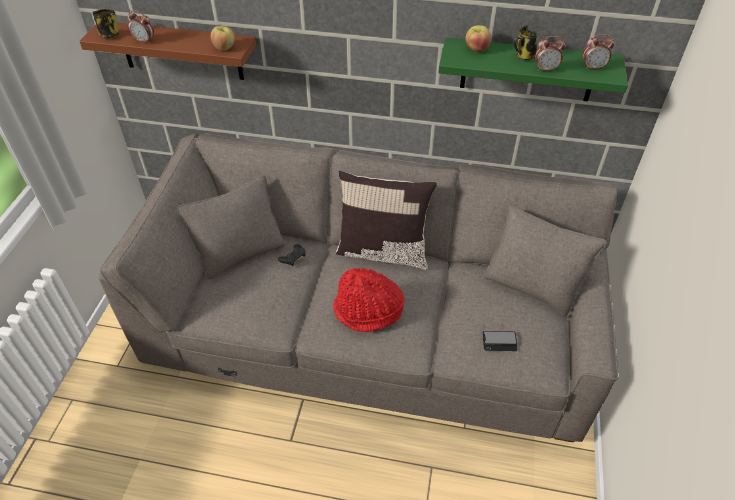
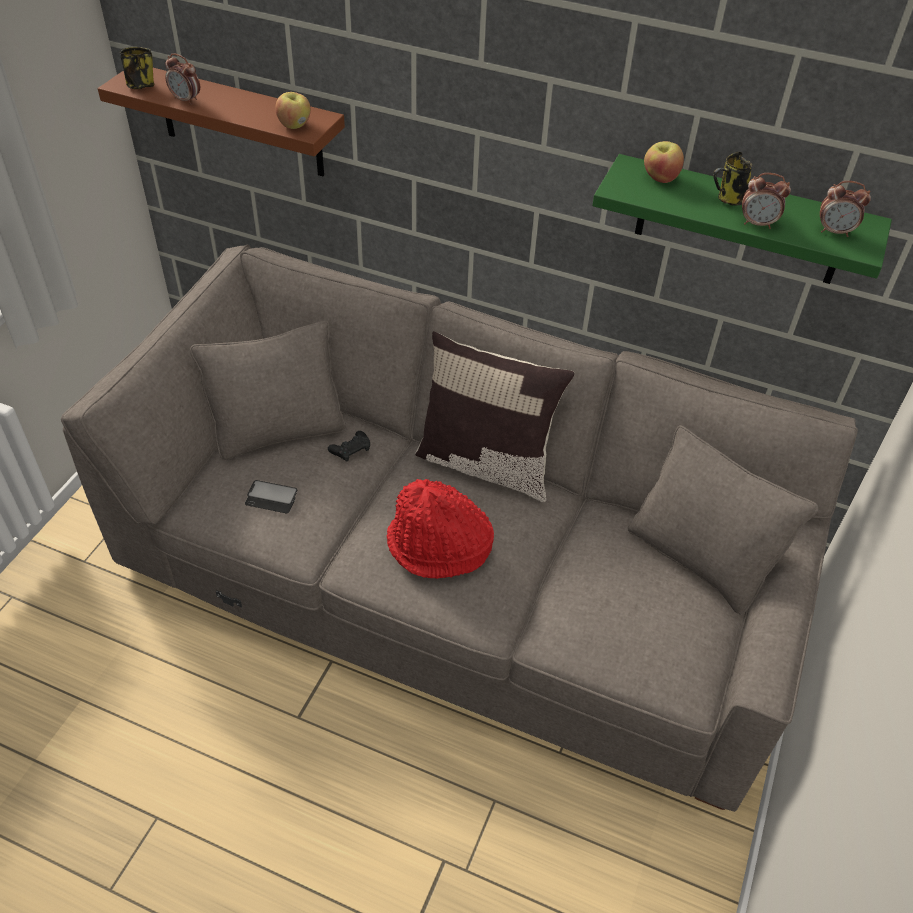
camera: 10 degrees right, 0 degrees up
phone [483,331,517,351] -> phone moved to [245,480,297,514]

